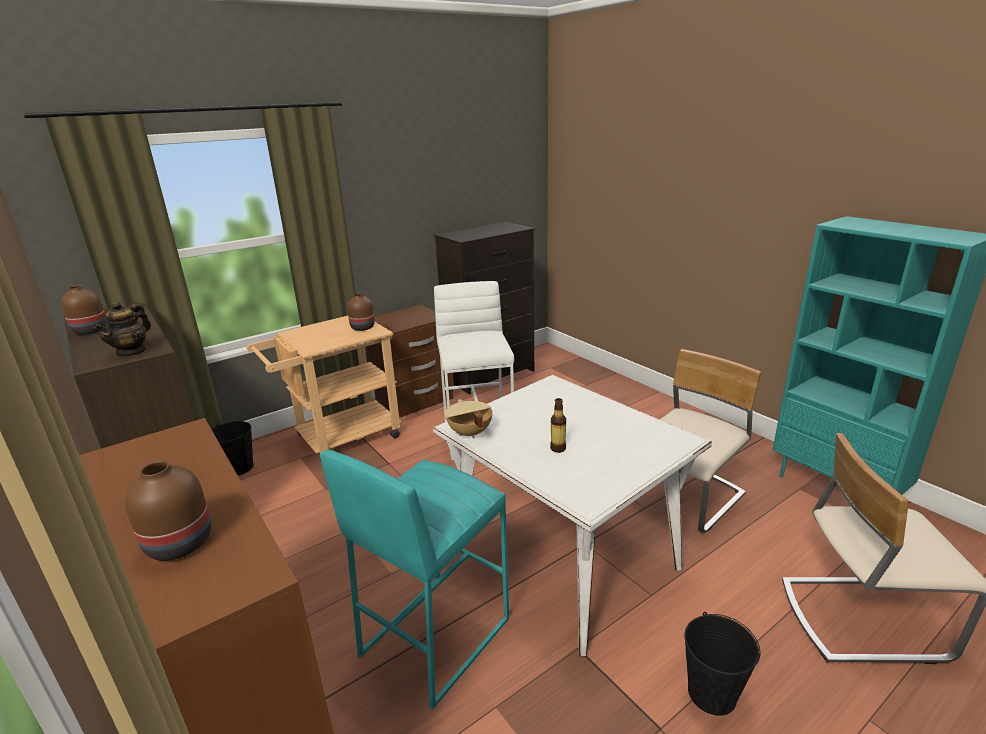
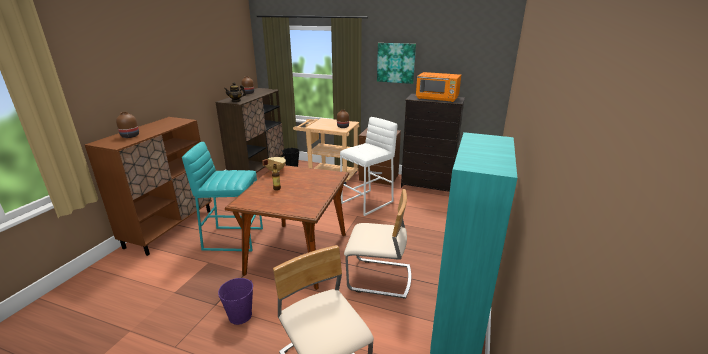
camera: 55 degrees right, 0 degrees up
white dining table [433,375,712,656] -> brown dining table [225,165,349,290]
black bucket [684,612,761,716] -> purple bucket [218,278,253,325]
none -> picture [377,43,416,84]
none -> orange microwave [416,72,461,102]

